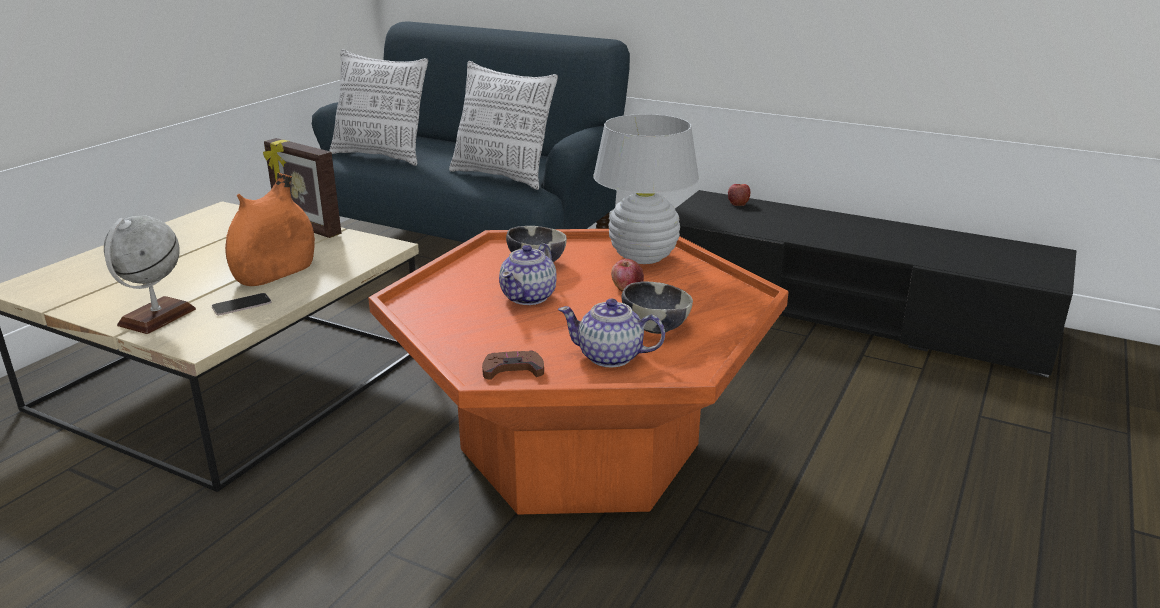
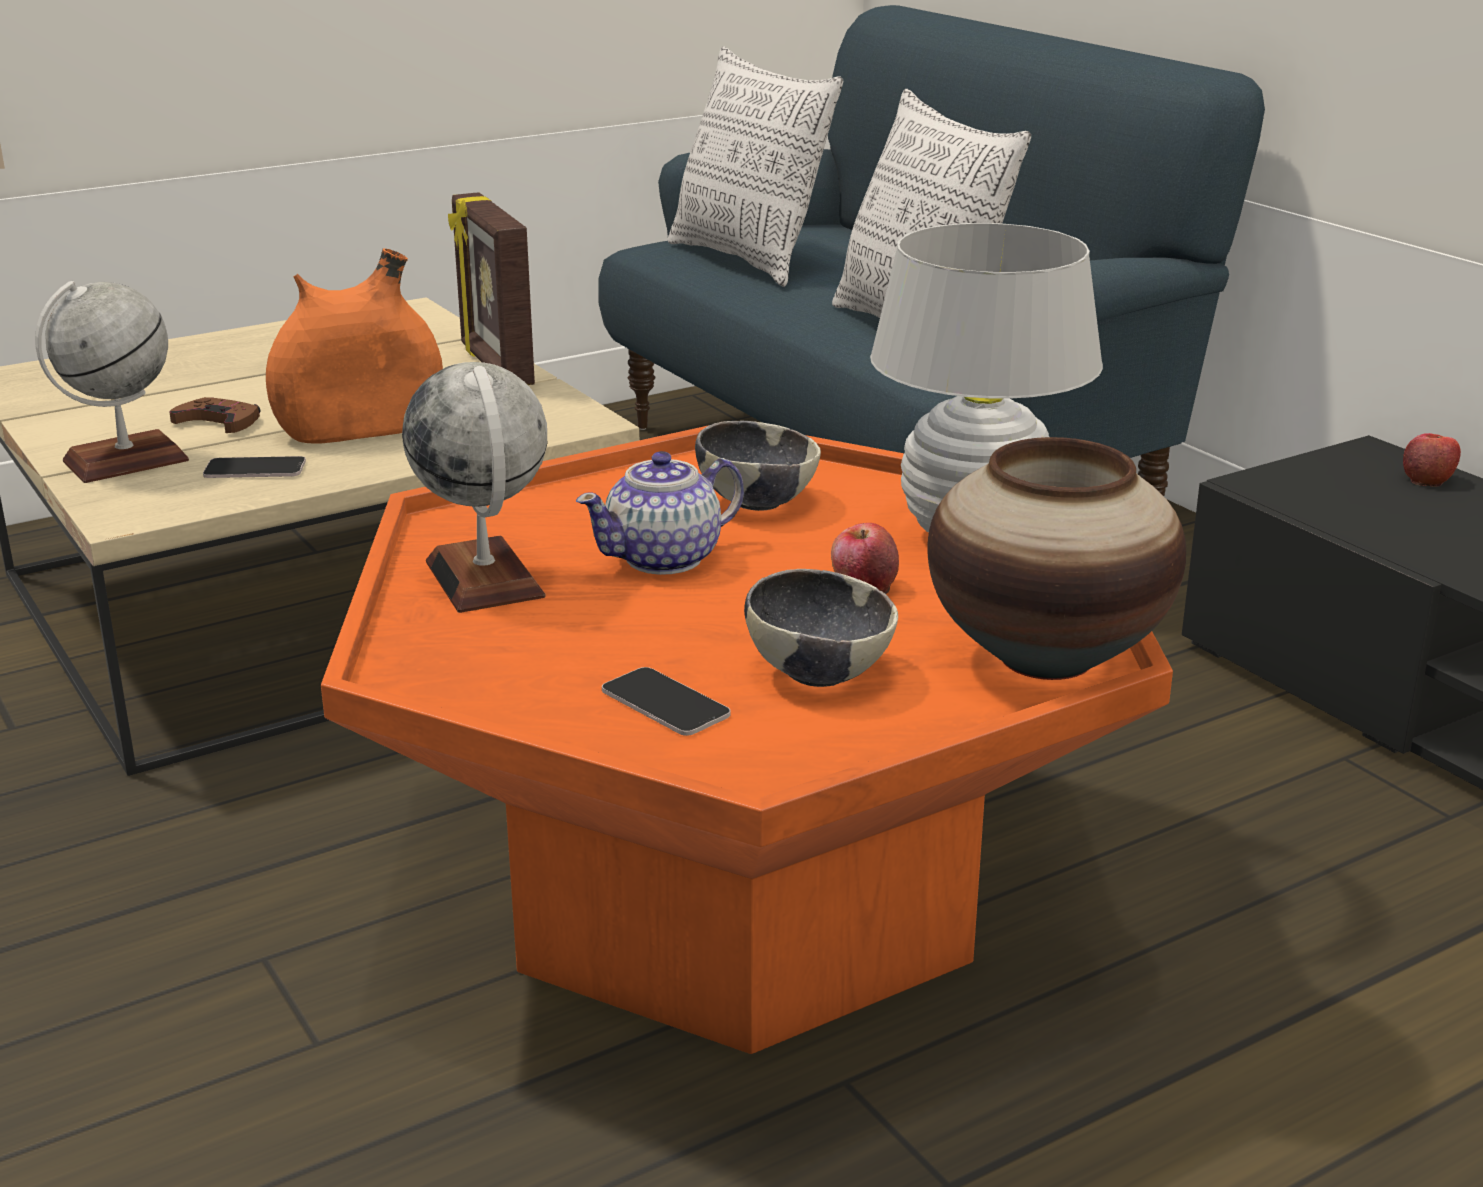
camera: 30 degrees right, 0 degrees up
brown game controller [482,350,544,380] -> brown game controller moved to [169,397,260,433]
teapot [558,298,665,367] -> phone [602,667,731,736]
none -> globe [402,362,547,613]
none -> vase [927,437,1186,680]

